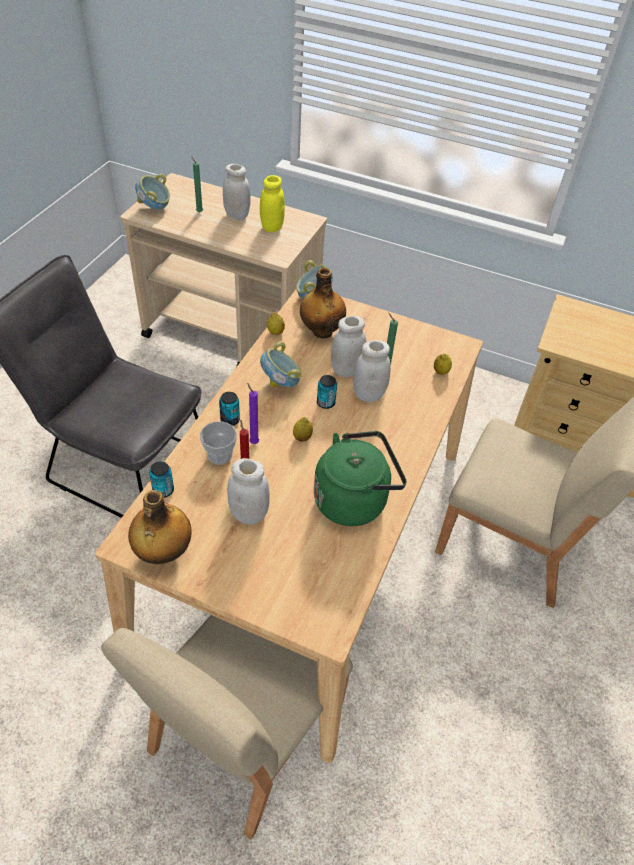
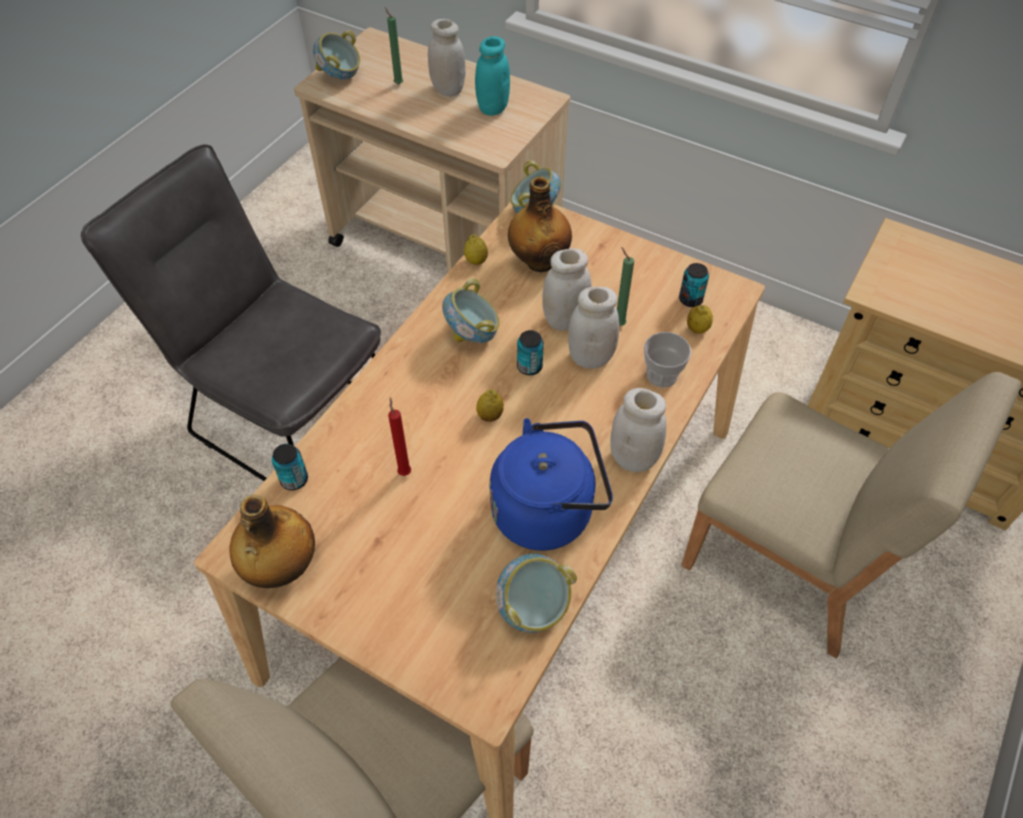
camera: 10 degrees right, 5 degrees up
cup [200,421,237,465] -> cup moved to [644,332,691,388]
can [219,392,240,426] -> can moved to [679,263,709,307]
white jar [227,458,270,525] -> white jar moved to [610,388,666,472]
purple candle [247,383,259,444] -> none
yellow jar [260,175,285,232] -> turquoise jar [475,36,510,116]
green kettle [314,431,407,526] -> blue kettle [490,418,613,551]
none -> bowl [496,554,577,633]

